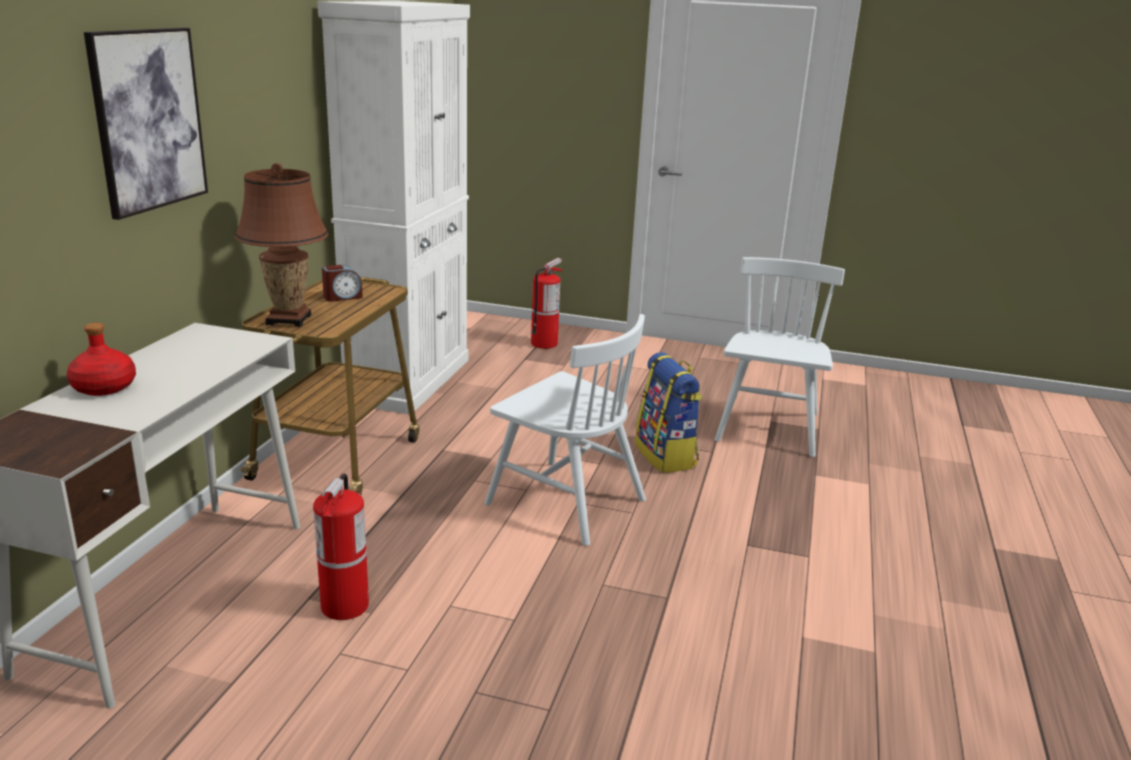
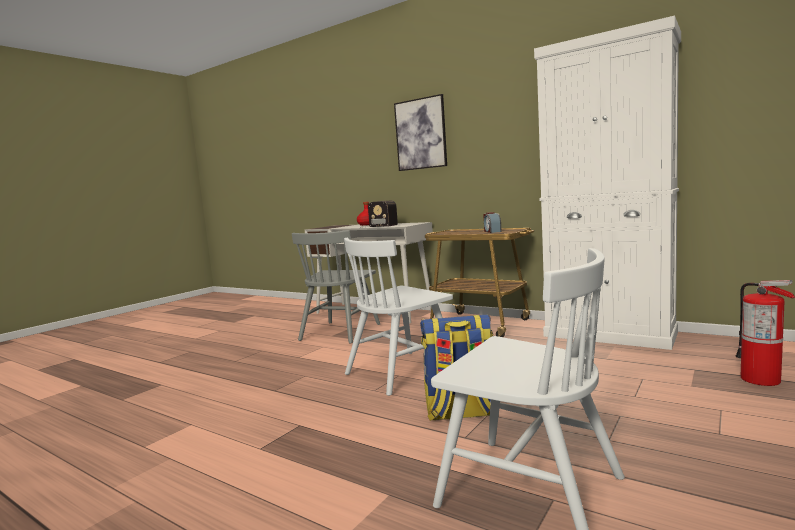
camera: 110 degrees right, 15 degrees down
brown table lamp [235,163,328,327] -> none
fire extinguisher [313,473,369,620] -> grey chair [292,230,380,344]
none -> radio [362,200,398,227]

